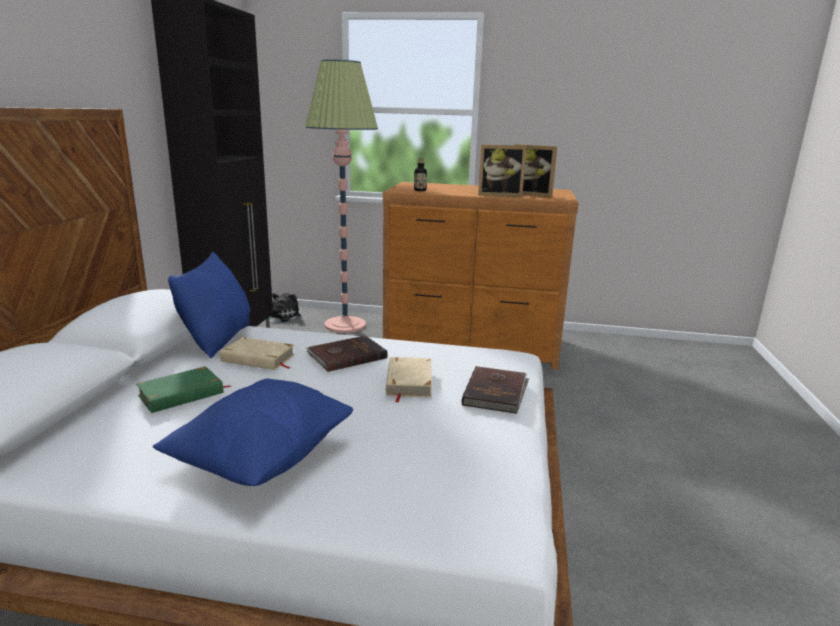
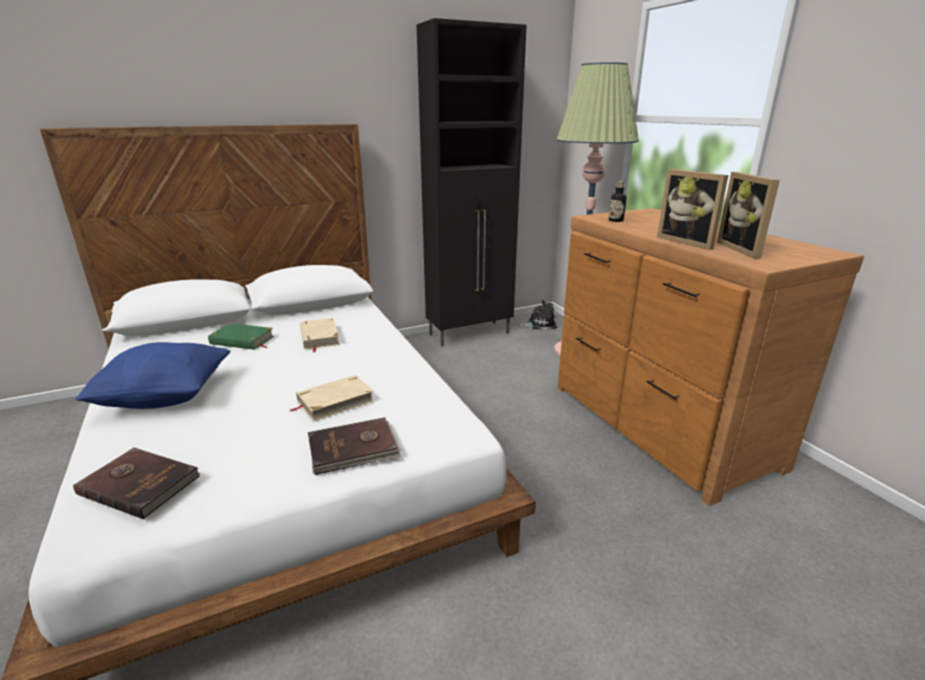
camera: 55 degrees right, 5 degrees up
blue pillow [168,252,250,358] -> none
brown book [306,335,388,372] -> brown book moved to [73,447,200,519]

